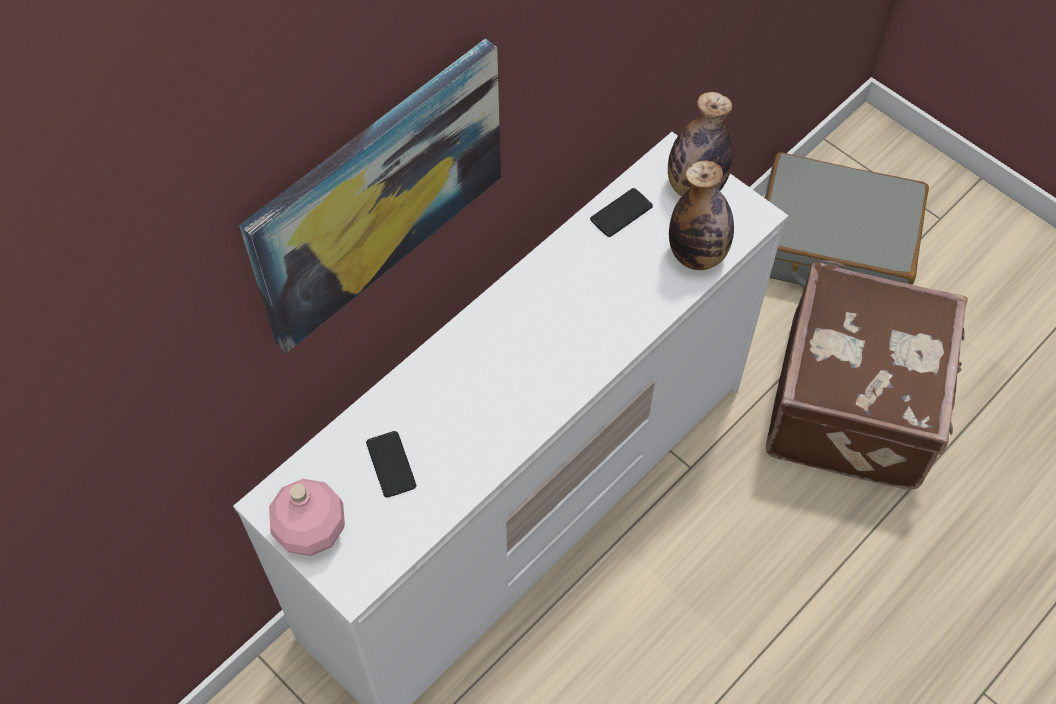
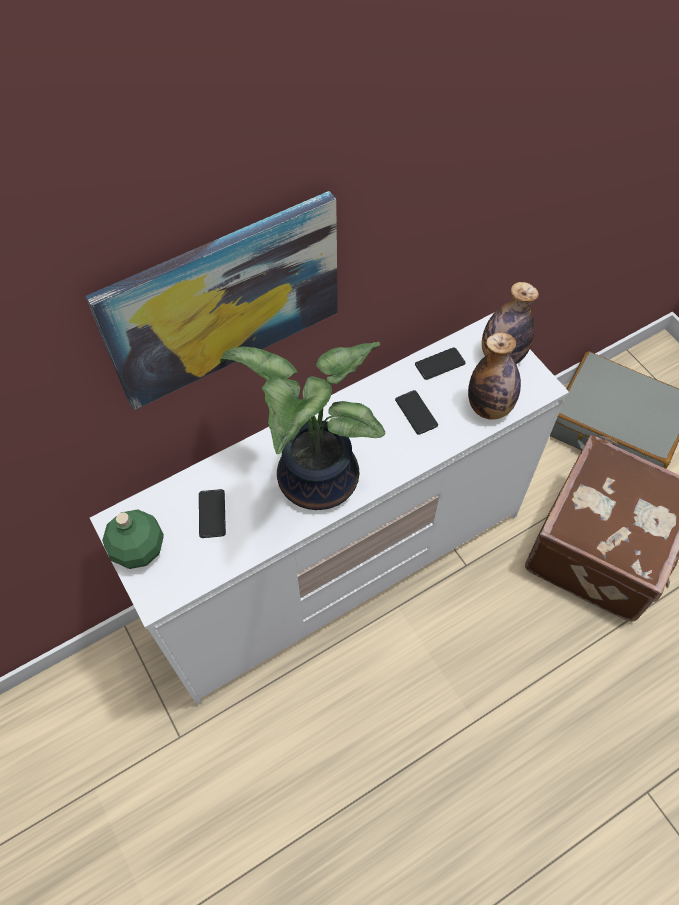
camera: 15 degrees right, 0 degrees up
pink bottle [269,479,345,556] -> green bottle [102,509,164,569]
none -> potted plant [220,341,385,510]
none -> phone [395,390,438,435]

